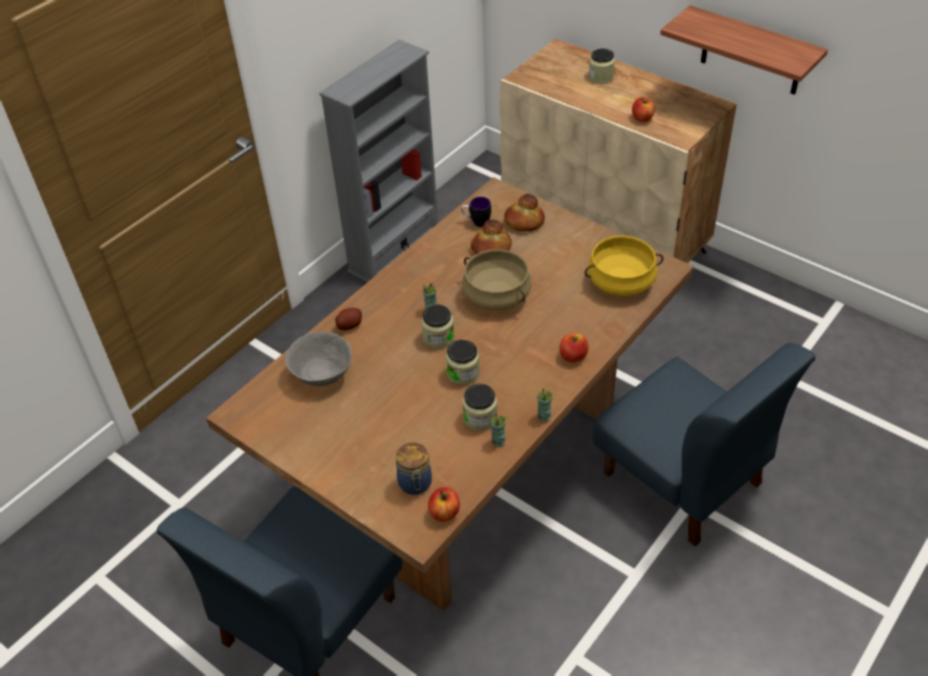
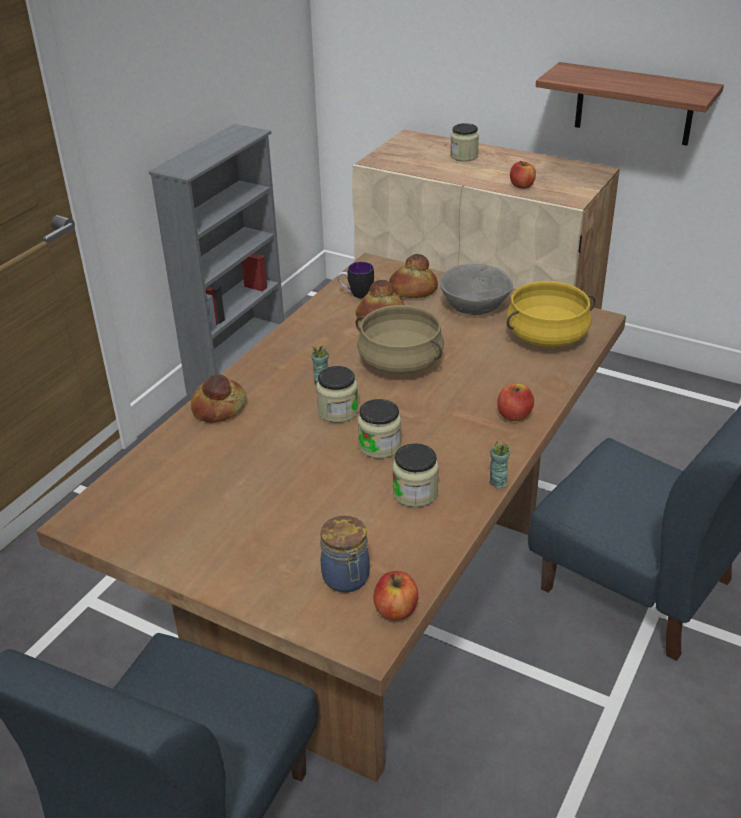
camera: 10 degrees left, 10 degrees down
grey bowl [285,332,352,386] -> grey bowl moved to [440,264,513,315]
potato [335,308,362,330] -> bread [191,374,246,423]
cup [490,413,507,447] -> none

